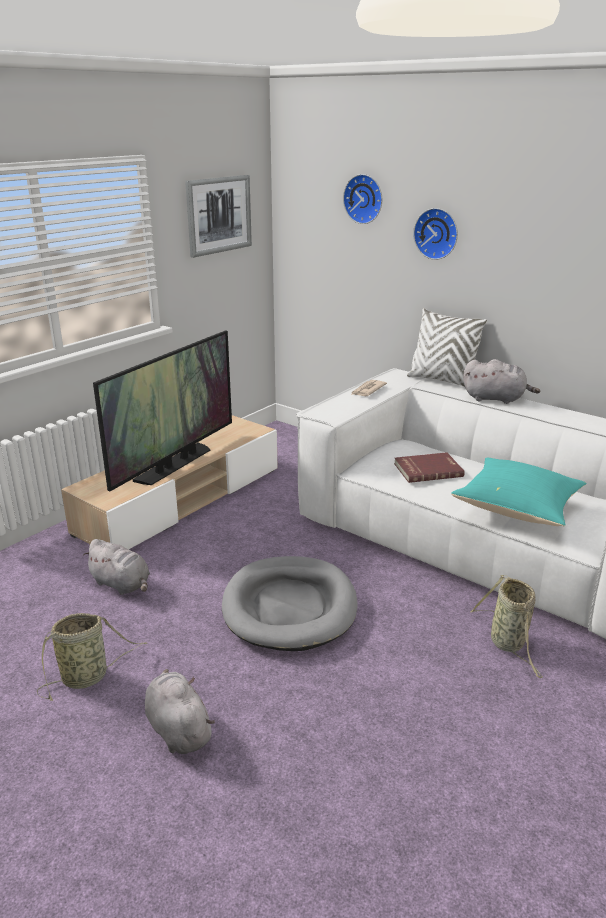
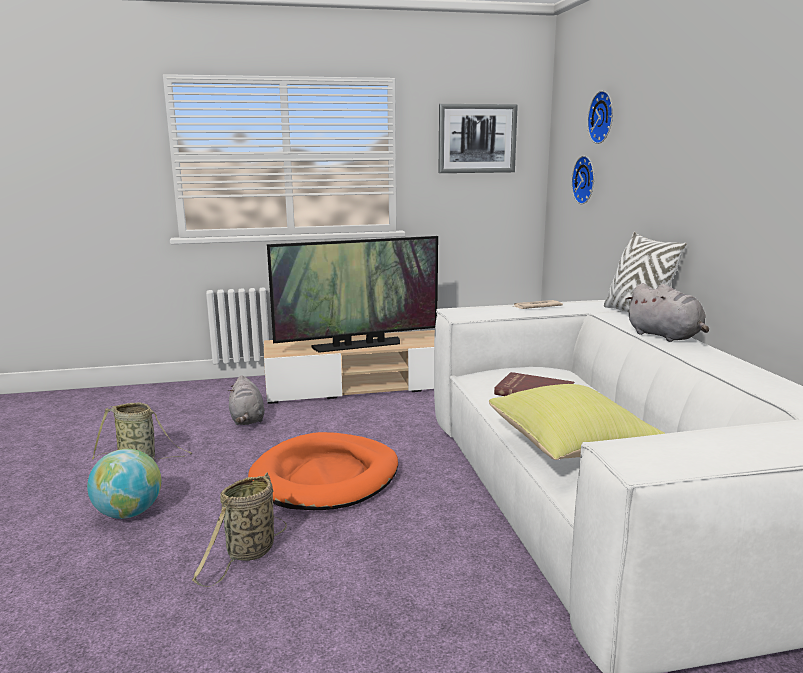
camera: 40 degrees right, 10 degrees down
grey plush toy [145,669,215,754] -> globe [87,449,161,519]
grey dog bed [222,556,358,651] -> orange dog bed [248,432,398,510]
wall clock [413,208,458,260] -> wall clock moved to [571,156,594,204]
turquoise pillow [451,458,587,526] -> yellow pillow [489,384,666,460]
basket [470,575,543,678] -> basket moved to [192,473,287,587]

